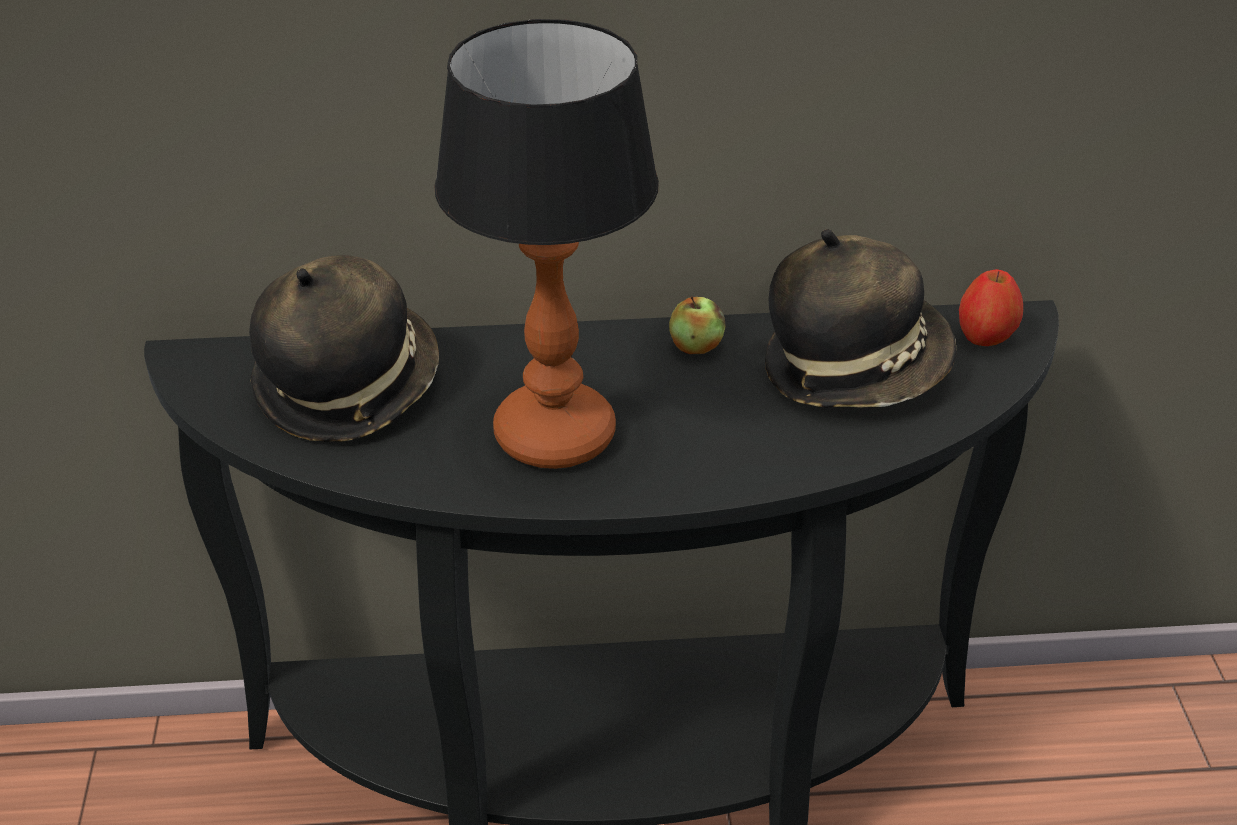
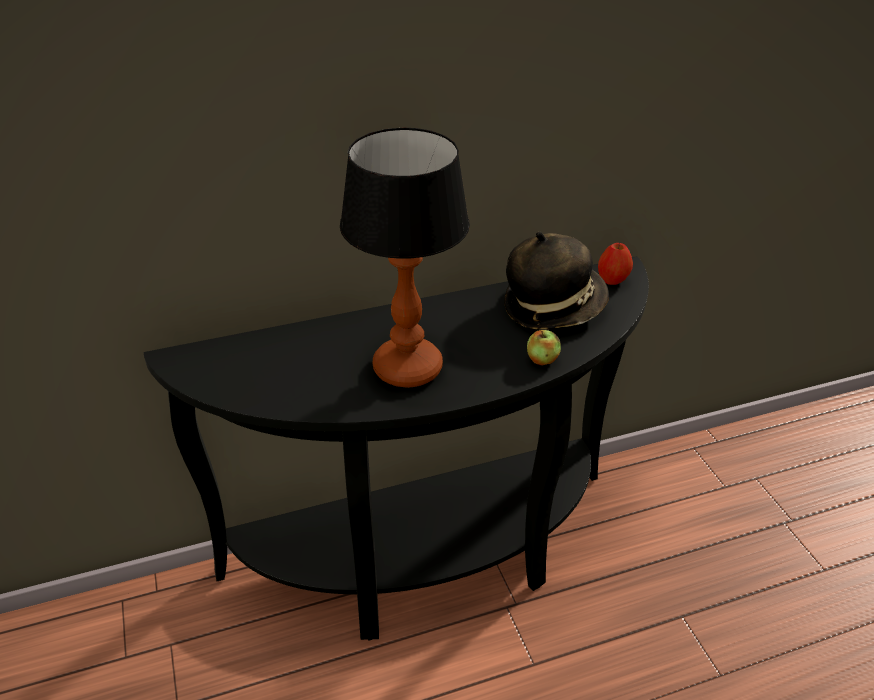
camera: 15 degrees left, 0 degrees up
hat [249,255,439,441] -> none
apple [669,296,726,354] -> apple moved to [527,330,561,365]

